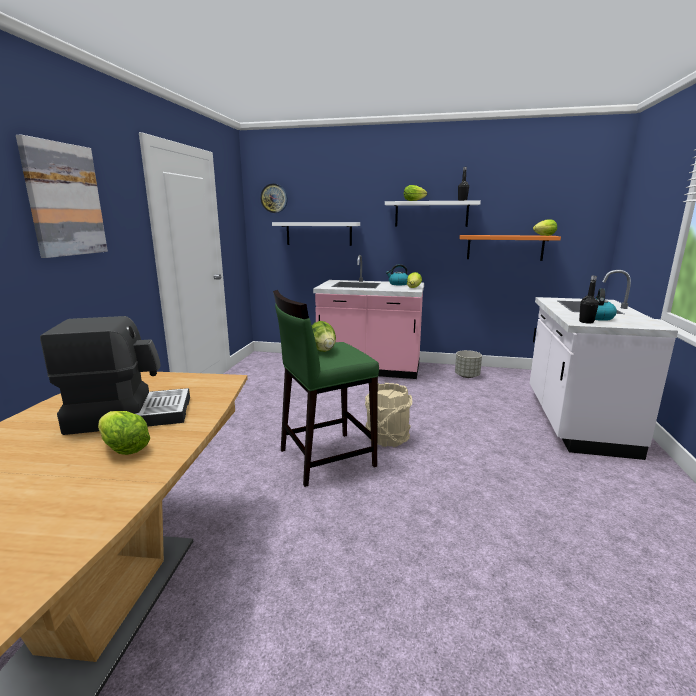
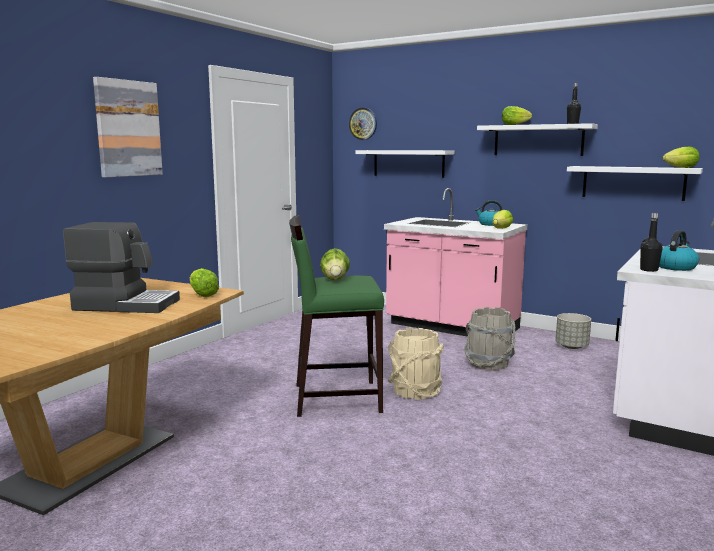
camera: 20 degrees right, 5 degrees down
lettuce [98,411,150,455] -> lettuce moved to [190,268,219,297]
orange shelf [459,235,561,261] -> white shelf [567,166,703,201]
none -> grey bucket [465,307,515,371]

